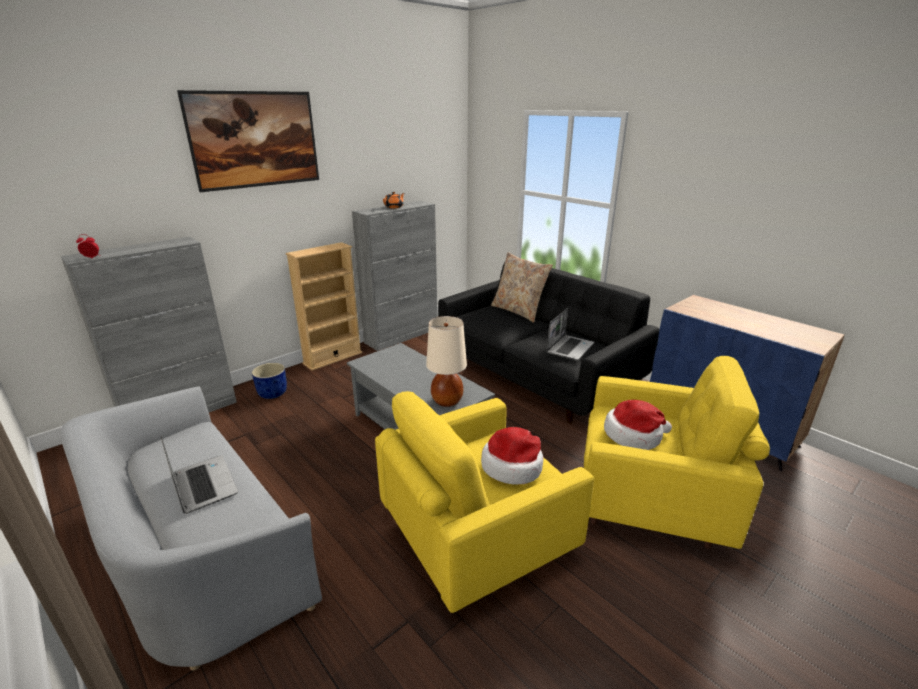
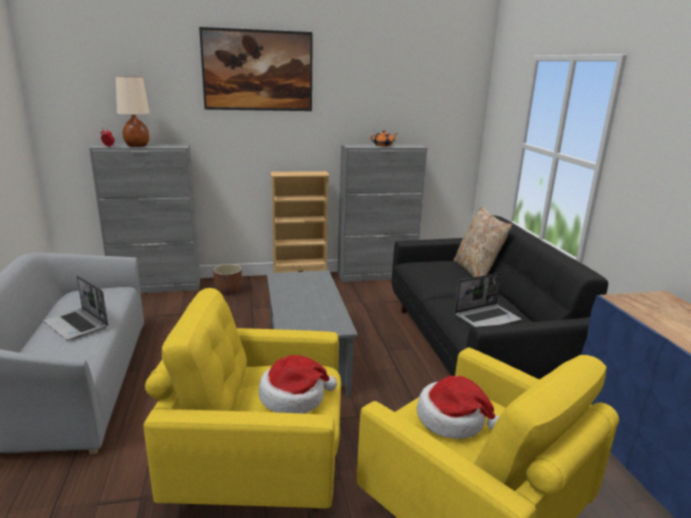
camera: 30 degrees right, 5 degrees down
laptop [161,436,238,514] -> laptop turned 135 degrees clockwise [43,275,108,340]
blue planter [252,363,287,399] -> brown planter [213,264,242,295]
beige table lamp [426,316,467,407] -> beige table lamp moved to [116,76,150,147]

